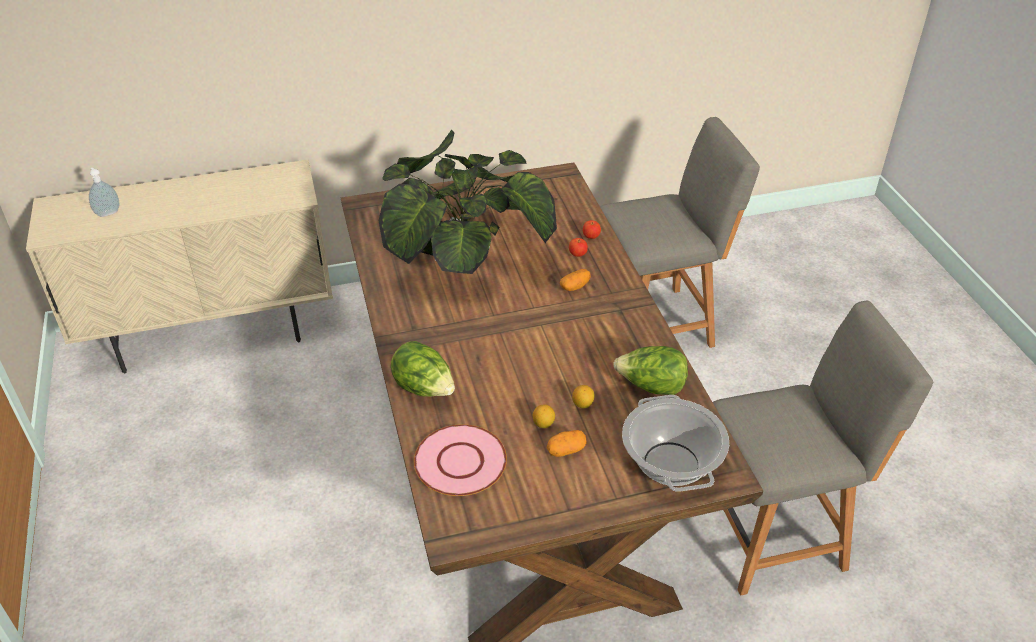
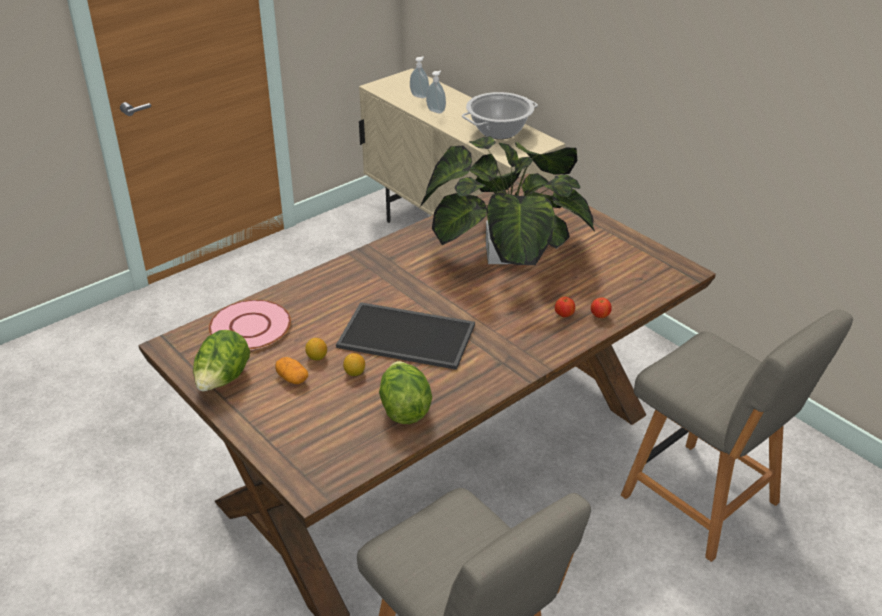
camera: 65 degrees right, 5 degrees down
lettuce [391,341,455,397] -> lettuce moved to [193,330,250,391]
potato [560,269,591,291] -> none
cooking pot [622,395,729,492] -> cooking pot moved to [462,92,538,139]
none -> tray [336,302,475,370]
none -> soap dispenser [426,71,446,113]

